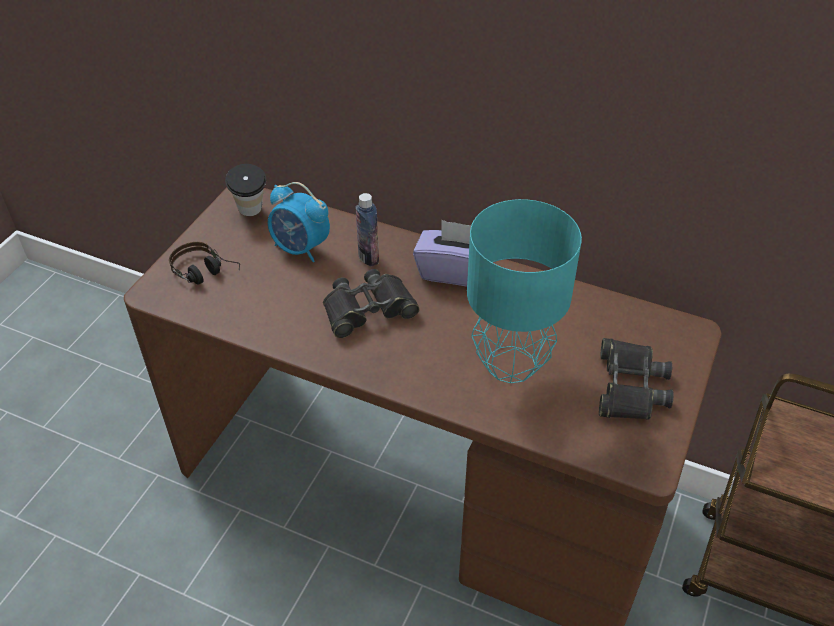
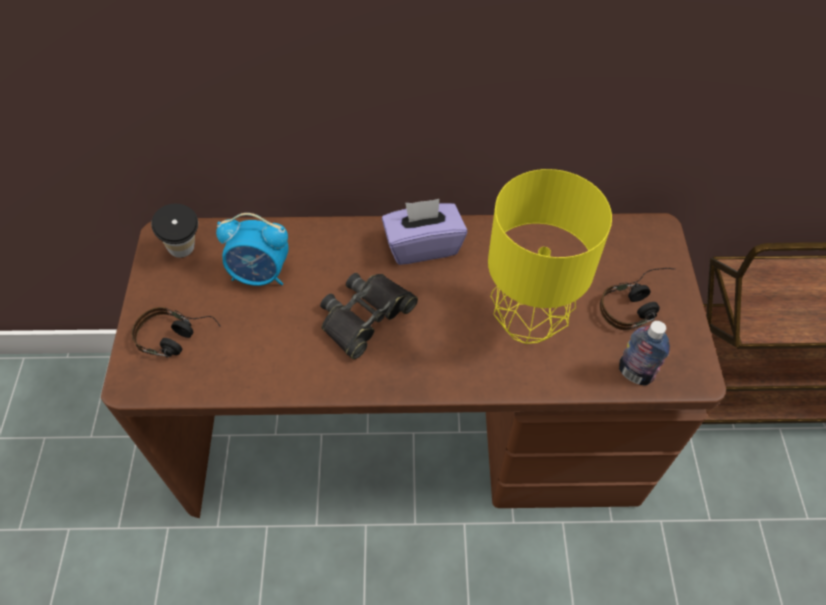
camera: 25 degrees left, 10 degrees up
bottle [355,193,379,266] -> bottle moved to [619,321,670,385]
turquoise table lamp [467,199,582,383] -> yellow table lamp [488,169,612,344]
black binoculars [599,338,674,420] -> headphones [600,268,674,330]

